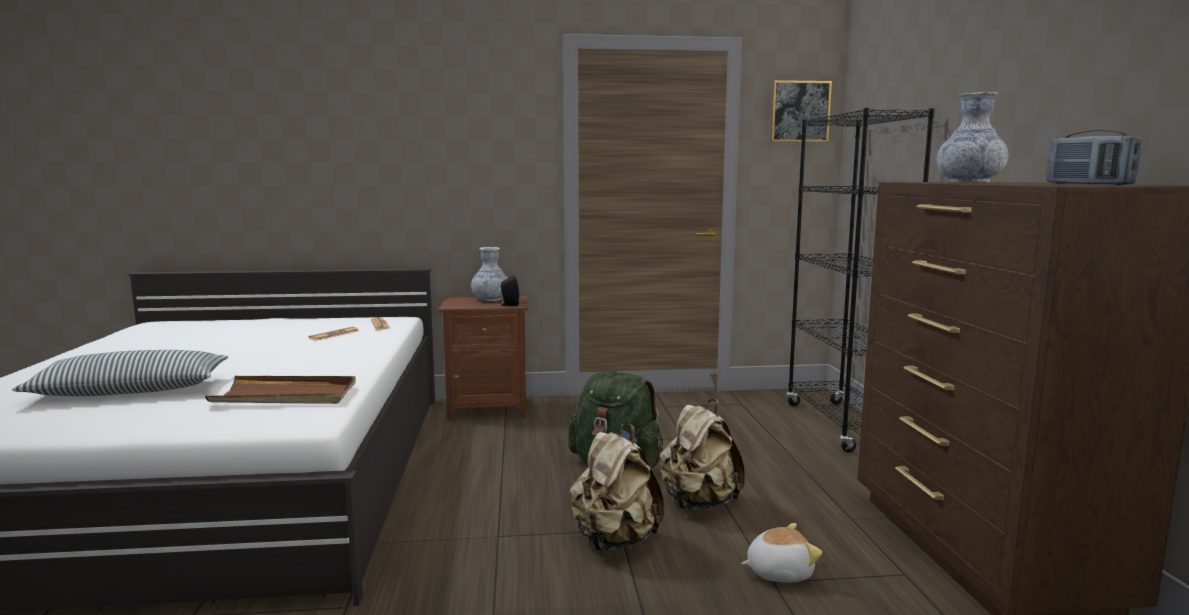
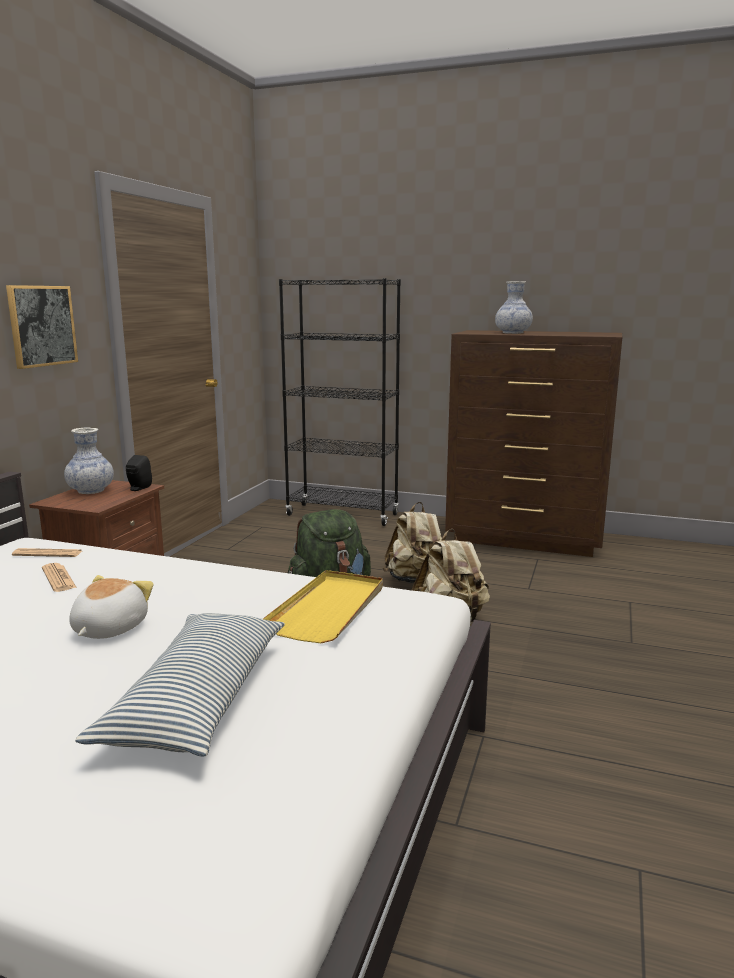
camera: 65 degrees left, 5 degrees up
brown tray [205,376,356,404] -> yellow tray [263,570,383,643]
plush toy [741,523,822,583] -> plush toy moved to [69,575,154,639]
picture [770,80,832,142] -> picture moved to [6,285,78,369]
radio [1047,130,1142,185] -> none

